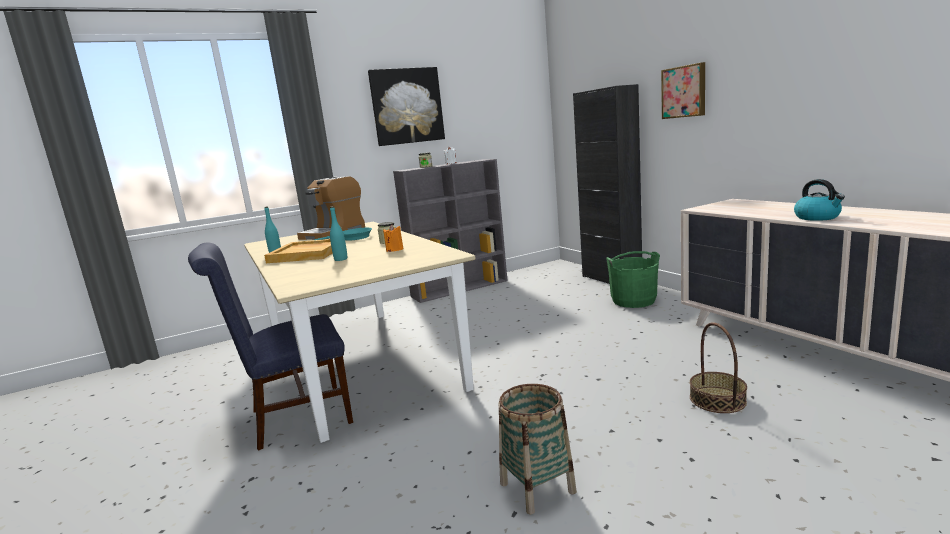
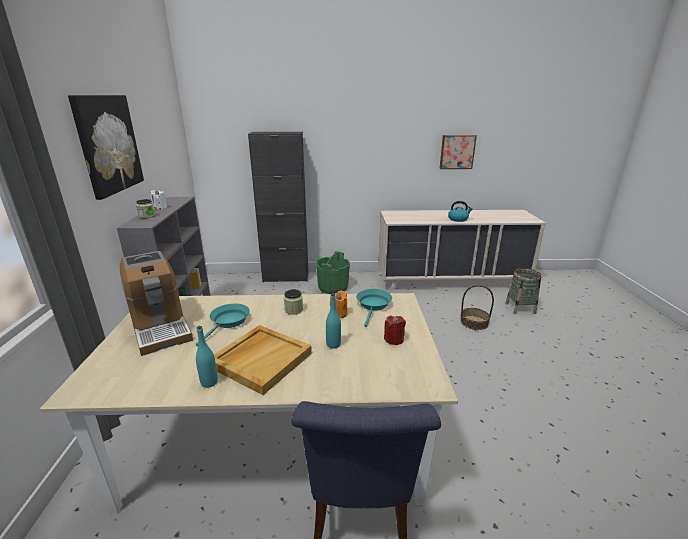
camera: 65 degrees left, 10 degrees up
basket [499,384,577,515] -> basket moved to [505,268,541,314]
picture [661,62,705,119] -> picture moved to [439,135,477,169]
none -> turquoise frying pan [356,289,392,327]
none -> red candle [384,316,406,345]

